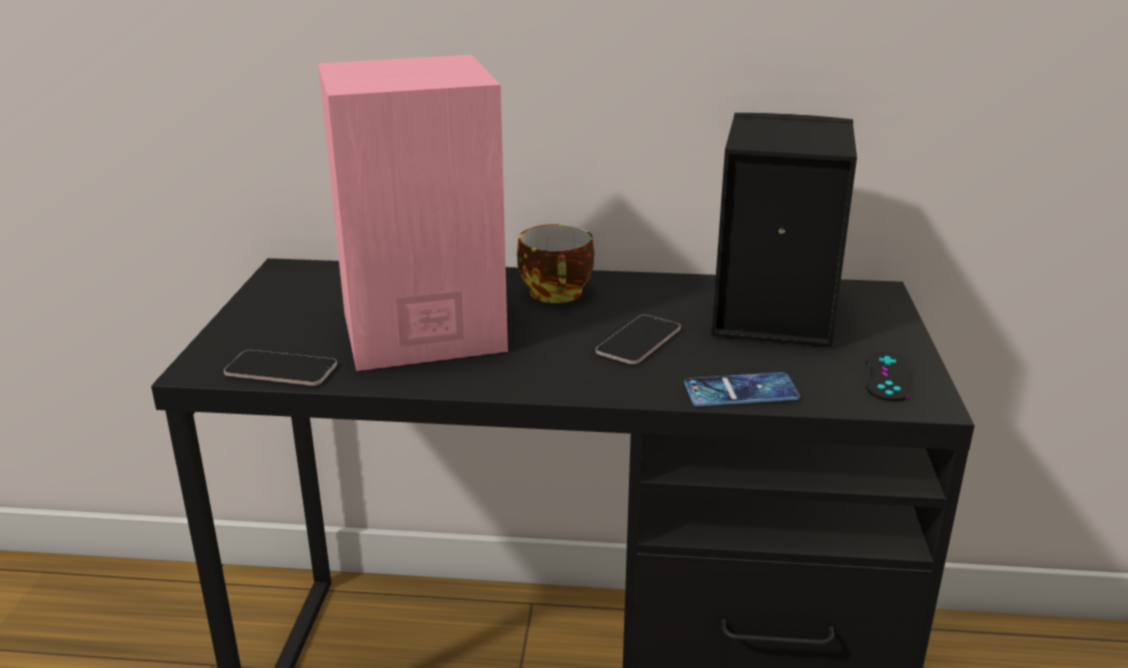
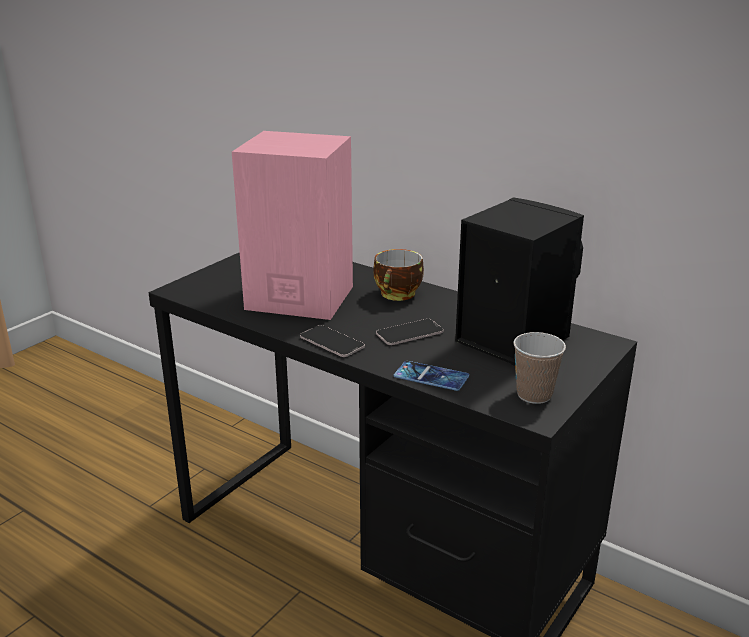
camera: 30 degrees right, 0 degrees up
phone [224,350,337,386] -> phone moved to [300,325,365,357]
black game controller [866,352,912,401] -> cup [513,332,566,404]

